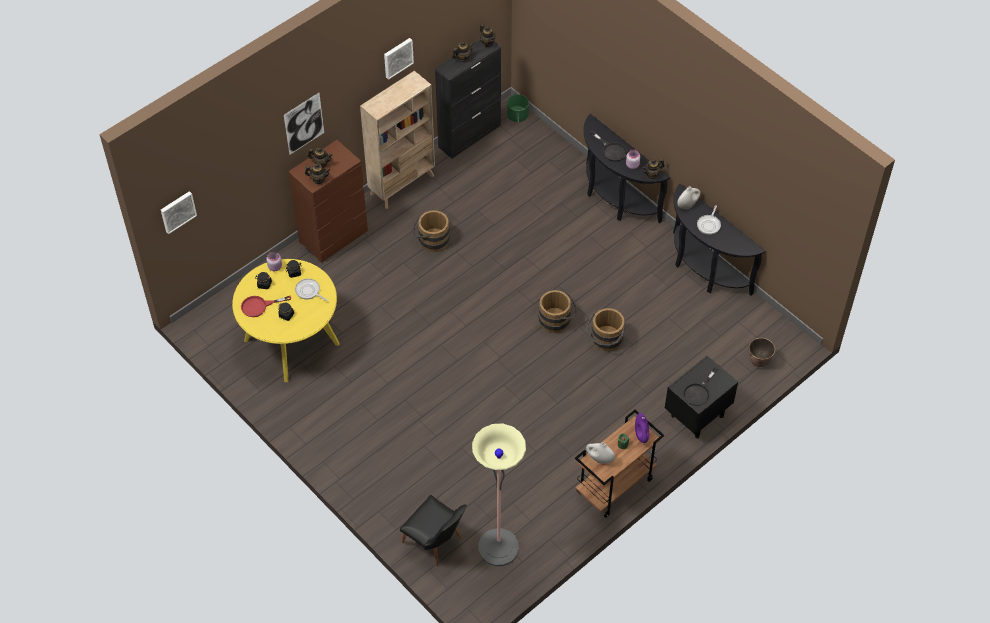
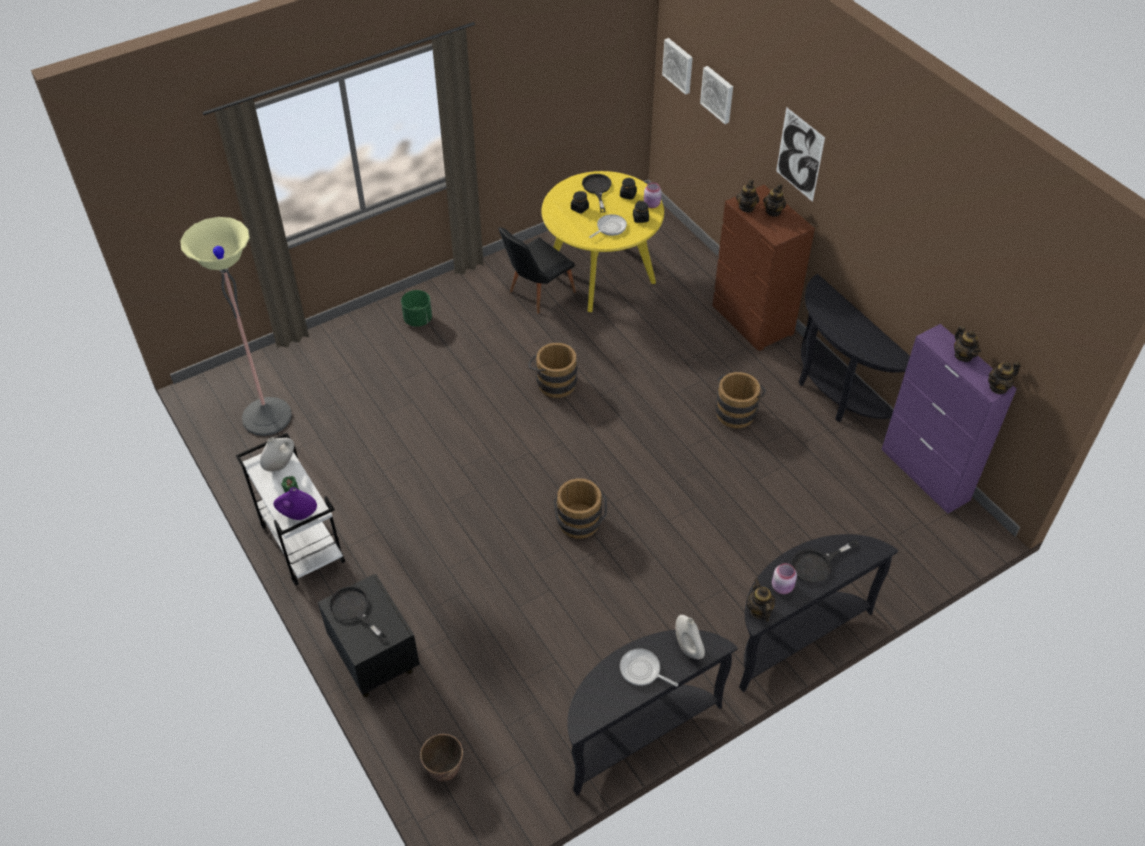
camera: 100 degrees right, 5 degrees down
red frying pan [241,296,291,317] -> black frying pan [582,174,612,213]
beige bookcase [360,71,435,209] -> black console table [799,274,910,422]
picture [384,38,414,80] -> picture moved to [700,66,733,124]
black chair [400,495,467,566] -> black chair moved to [498,227,576,314]
black cabinet [435,40,501,159] -> purple cabinet [881,324,1017,514]
green planter [507,94,529,122] -> green planter moved to [401,290,432,327]
brown cart [575,410,664,518] -> white cart [236,433,345,586]
brown bucket [587,308,625,351] -> brown bucket moved to [528,343,577,398]

